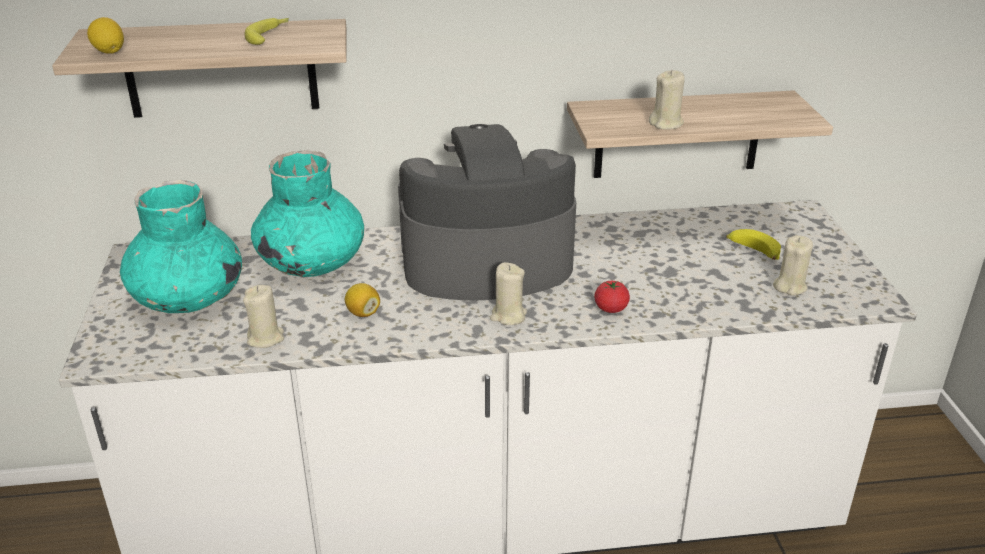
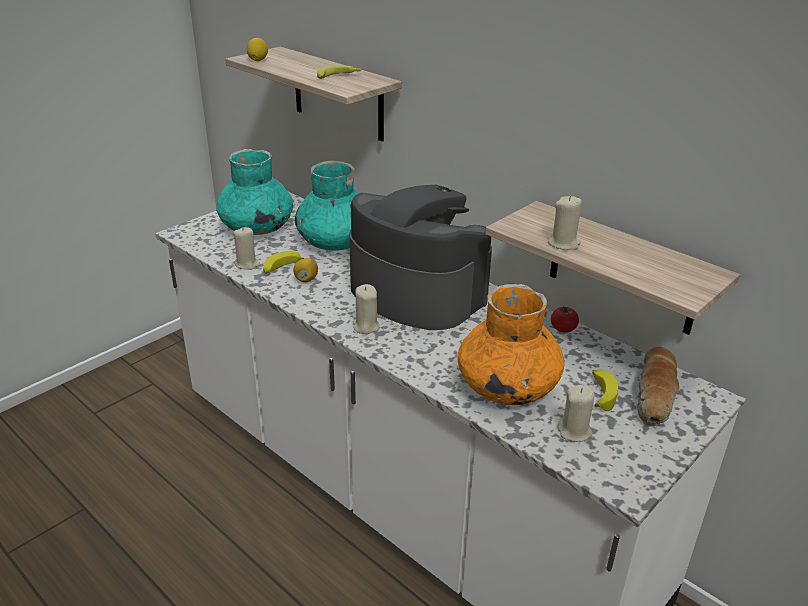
camera: 50 degrees right, 0 degrees up
tomato [594,281,630,313] -> tomato moved to [551,306,579,332]
none -> banana [263,251,304,274]
none -> orange vase [458,284,565,405]
none -> bread [636,347,679,424]

